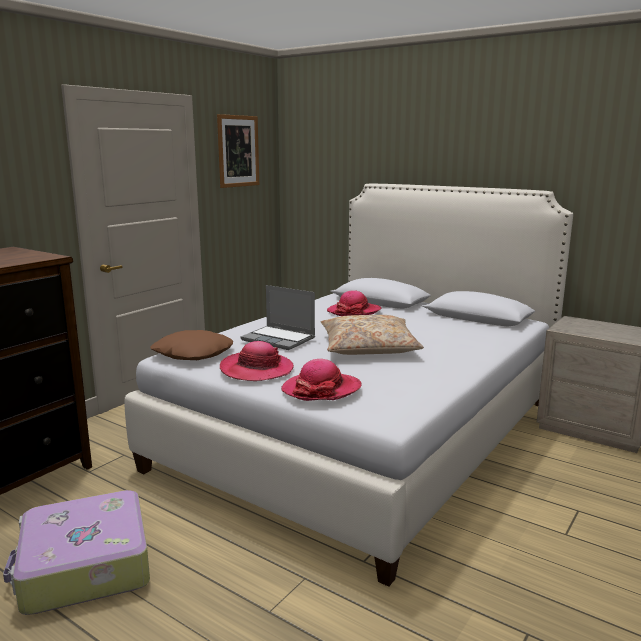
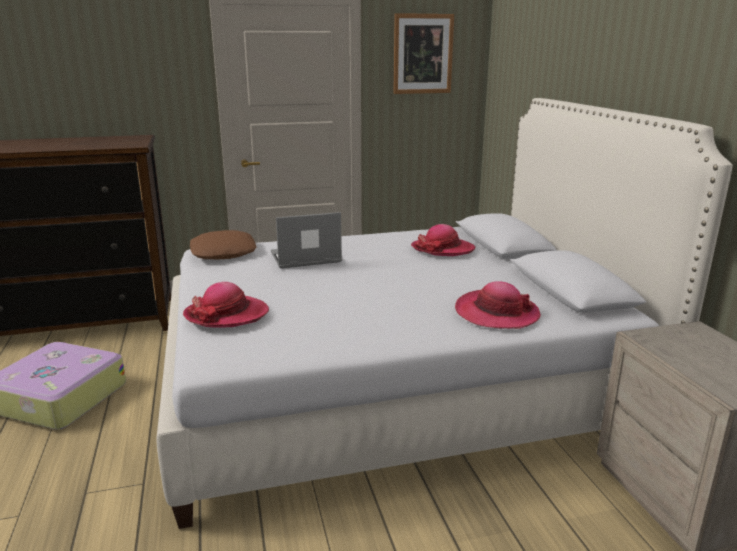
camera: 40 degrees right, 5 degrees up
hat [220,341,294,381] -> hat moved to [455,281,541,329]
laptop [240,285,315,350] -> laptop turned 90 degrees clockwise [271,212,342,269]
beige pillow [321,315,424,355] -> none

